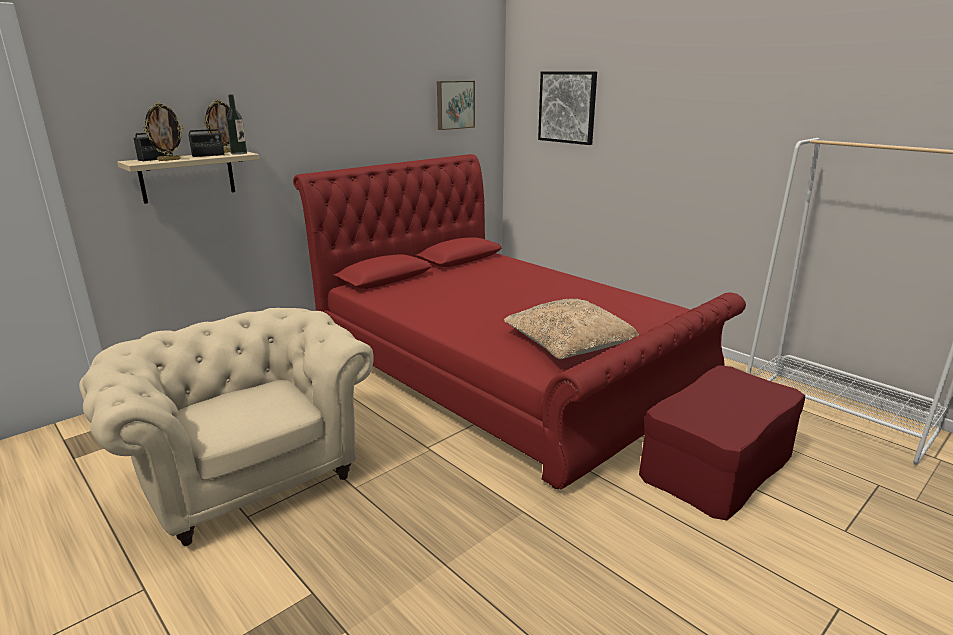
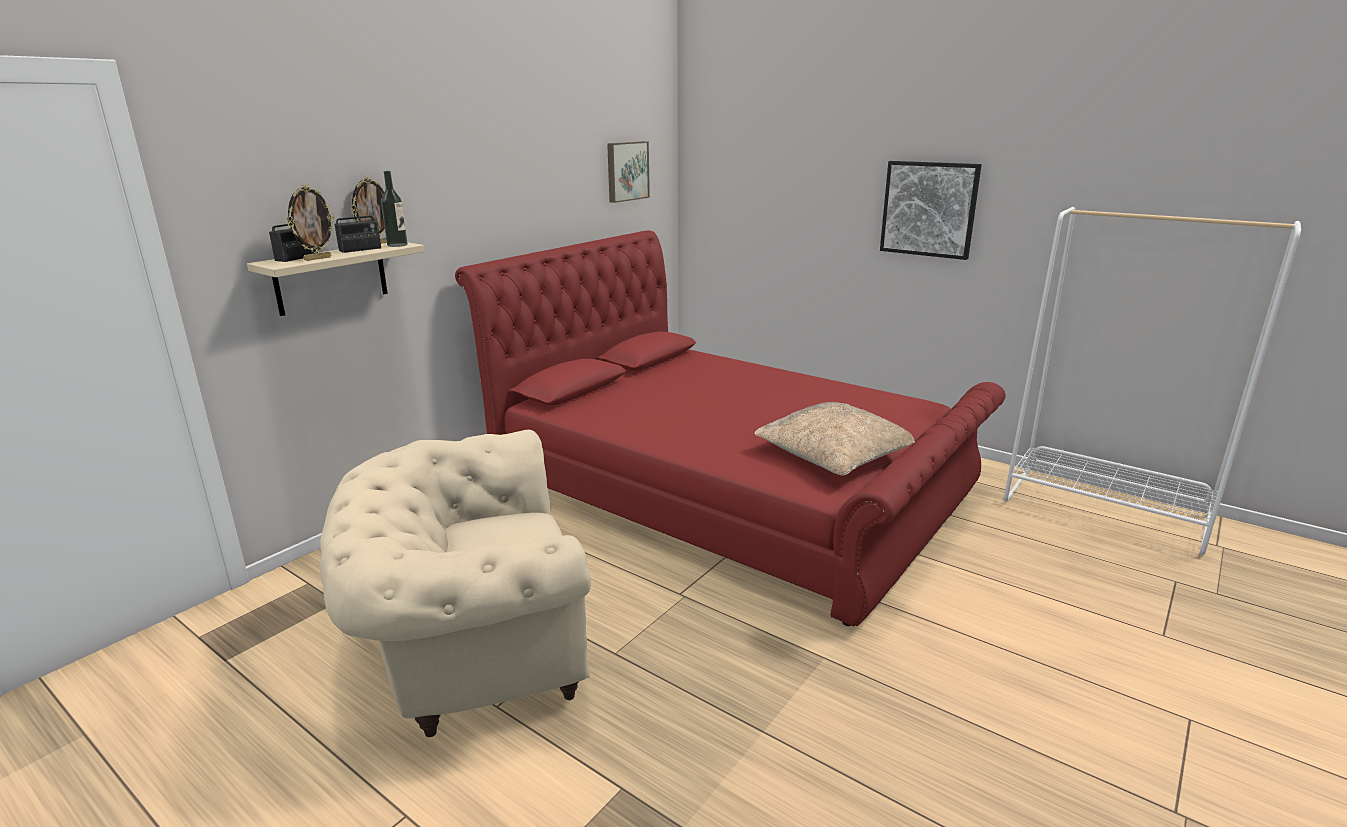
camera: 10 degrees left, 0 degrees up
beige armchair [79,308,374,546] -> beige armchair turned 60 degrees counterclockwise [320,430,591,737]
picture [538,72,597,145] -> picture moved to [880,161,982,260]
red ottoman [639,365,805,520] -> none

